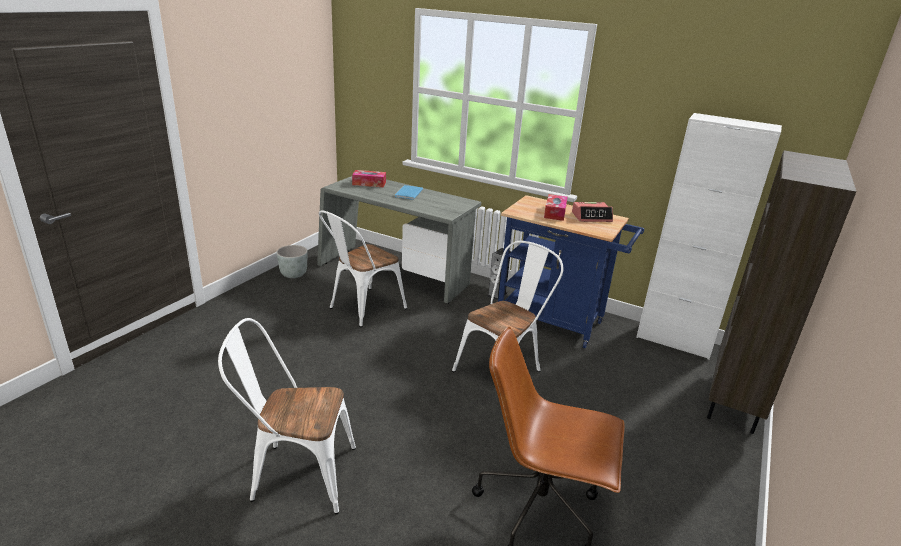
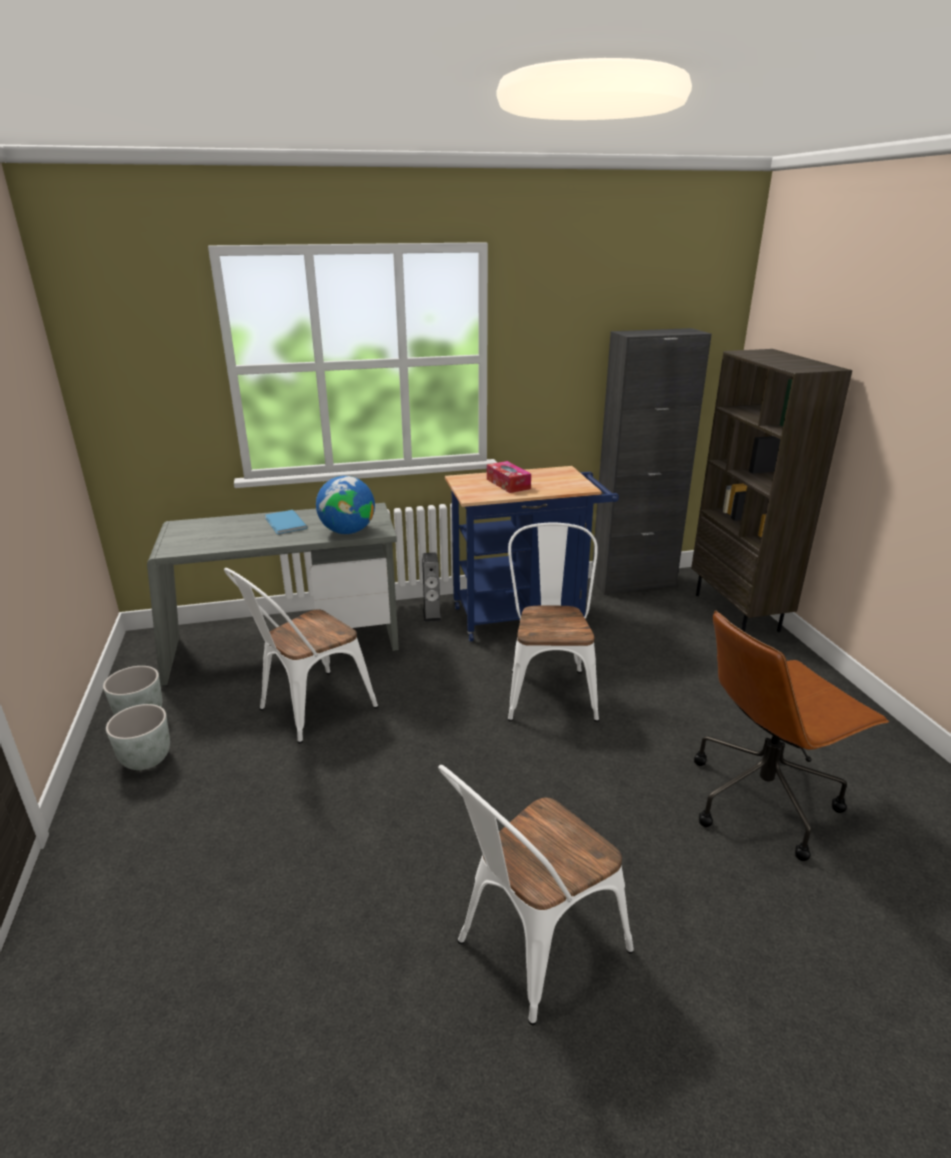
camera: 40 degrees left, 0 degrees up
white chair [319,210,407,327] -> white chair turned 45 degrees clockwise [224,568,378,743]
tissue box [352,170,386,187] -> none
alarm clock [572,202,613,222] -> none
white cabinet [636,113,782,360] -> black cabinet [592,328,712,595]
none -> grey planter [106,704,170,770]
none -> globe [316,476,375,534]

